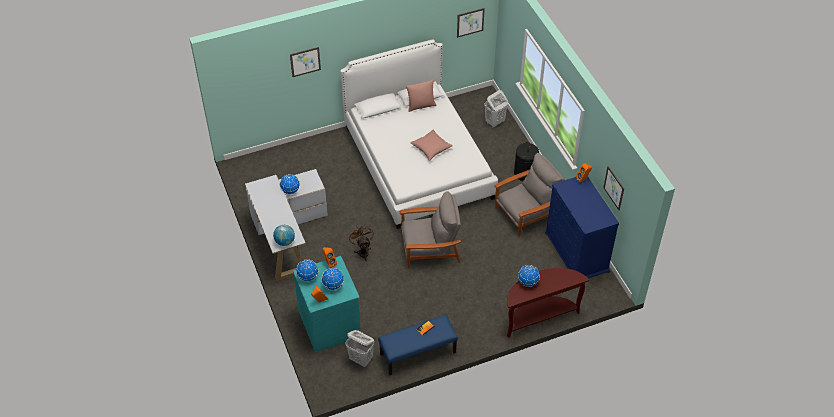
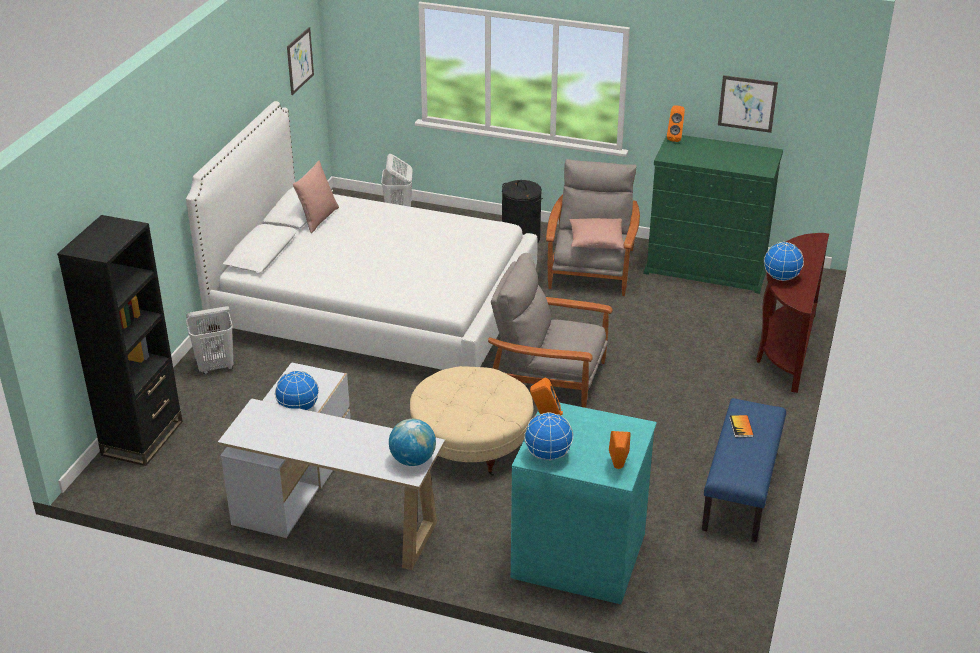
camera: 50 degrees left, 15 degrees down
picture [290,47,321,77] -> none
globe [321,268,344,290] -> none
white laundry basket [345,330,374,367] -> white laundry basket moved to [186,306,233,374]
brown fan [348,224,374,261] -> beige ottoman [410,366,533,476]
grey armchair [400,191,461,269] -> grey armchair turned 105 degrees counterclockwise [488,253,613,408]
pink pillow [411,130,452,161] -> pink pillow moved to [569,218,625,250]
blue dresser [545,176,619,279] -> green dresser [643,135,783,294]
none -> black bookcase [57,215,183,466]

